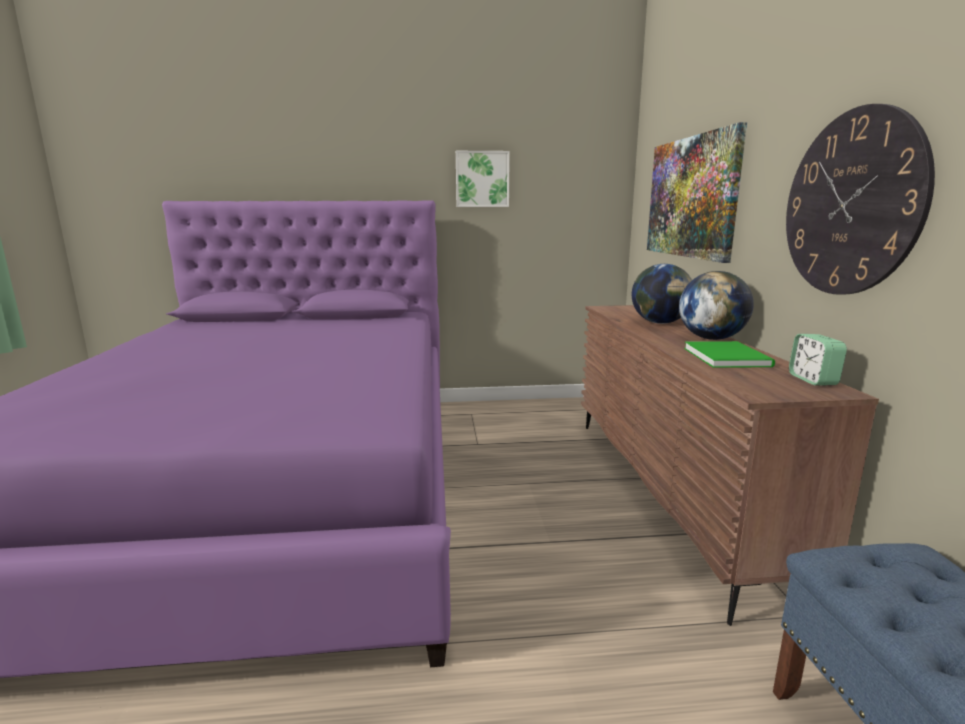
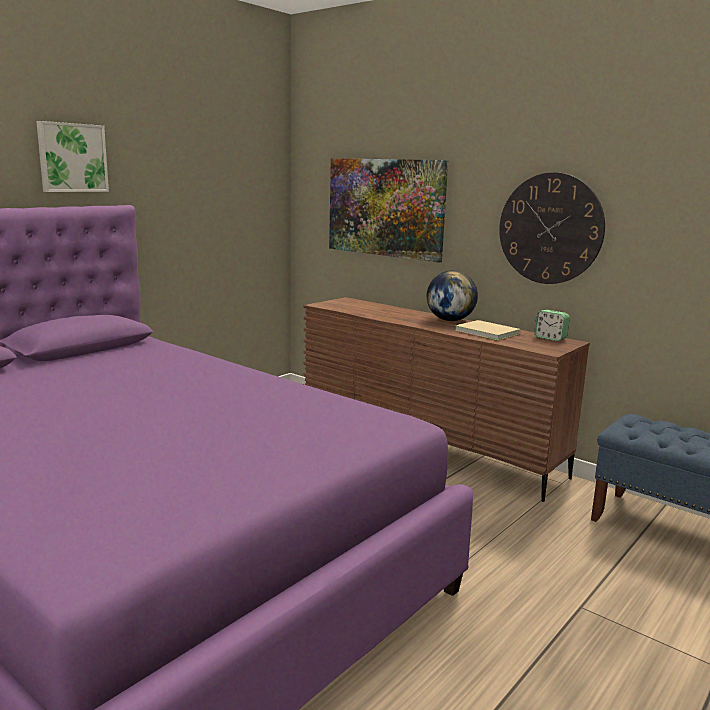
camera: 45 degrees left, 0 degrees up
picture [456,151,510,207] -> picture moved to [36,121,109,192]
globe [632,264,692,324] -> none
green book [684,341,775,368] -> beige book [455,320,521,340]

